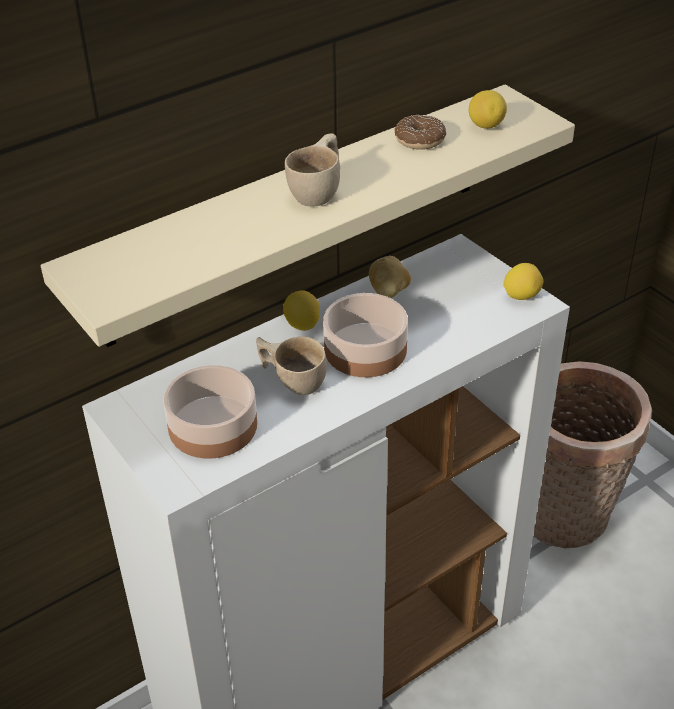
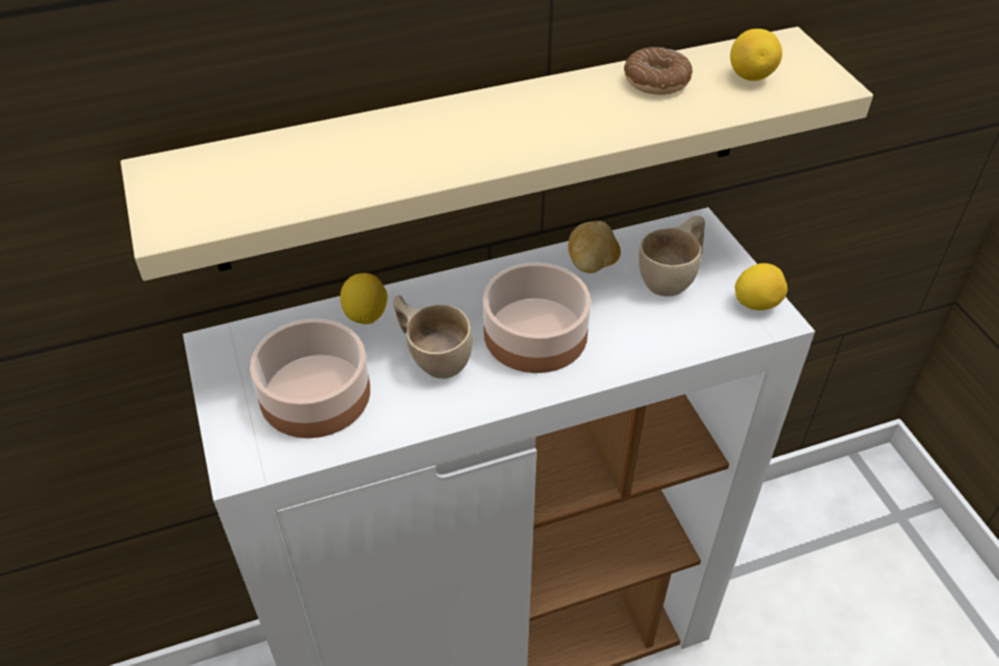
camera: 15 degrees right, 5 degrees up
lemon [283,290,320,331] -> lemon moved to [340,273,388,324]
beige cup [285,133,340,207] -> beige cup moved to [639,216,705,297]
basket [533,361,652,548] -> none

